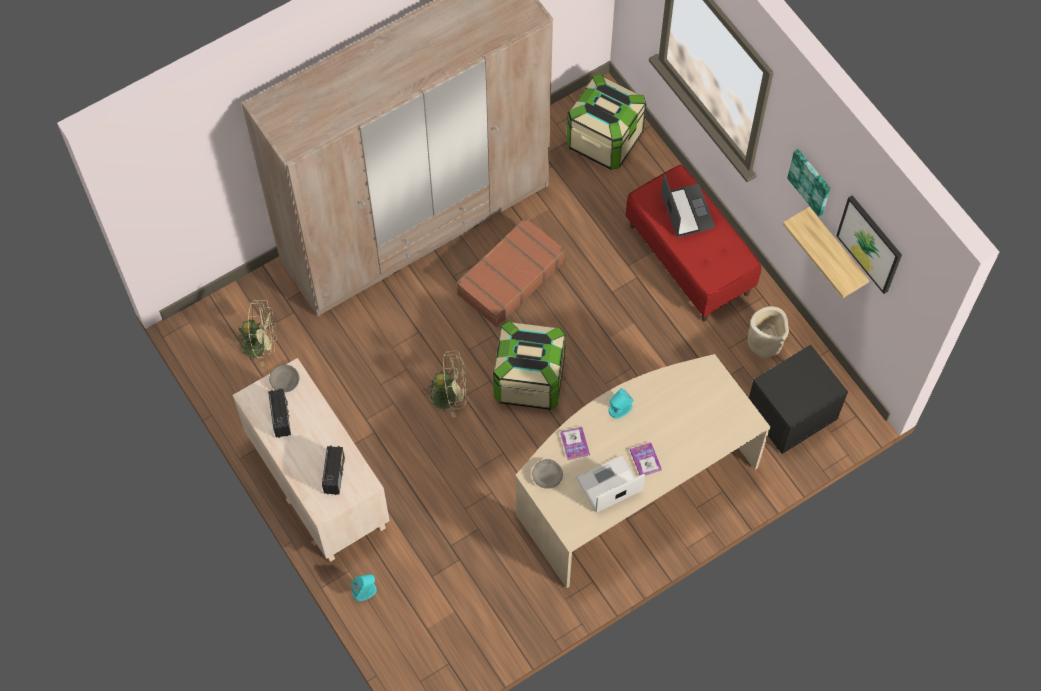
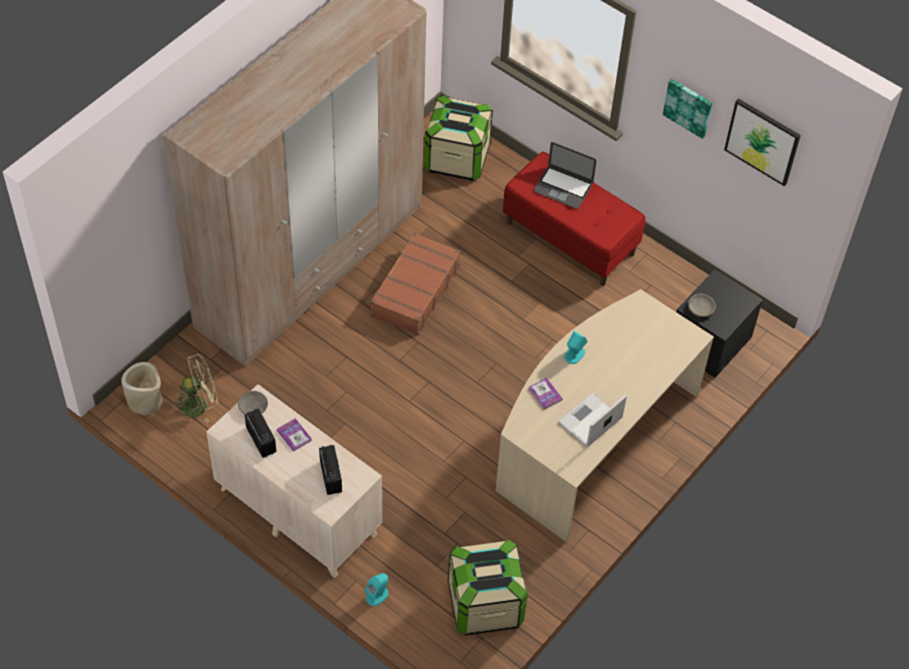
camera: 20 degrees left, 10 degrees down
green fan [425,350,467,418] -> none
storage box [493,320,566,410] -> storage box moved to [448,539,528,636]
grey bowl [532,459,563,489] -> grey bowl moved to [688,294,716,317]
book [630,442,662,475] -> book moved to [277,418,312,452]
laptop [661,174,715,237] -> laptop turned 150 degrees clockwise [533,142,596,209]
beige planter [748,306,789,358] -> beige planter moved to [121,362,163,415]
shelf [783,207,869,298] -> none

